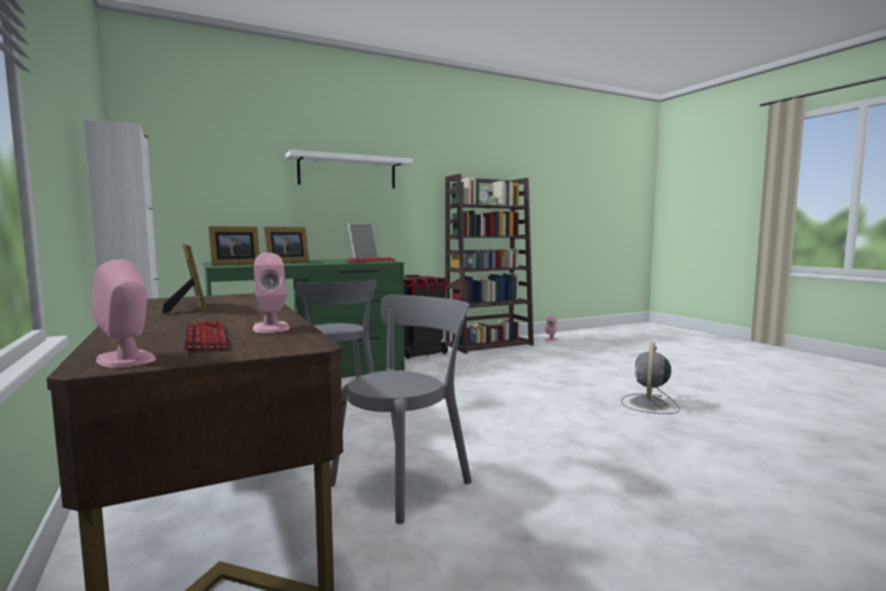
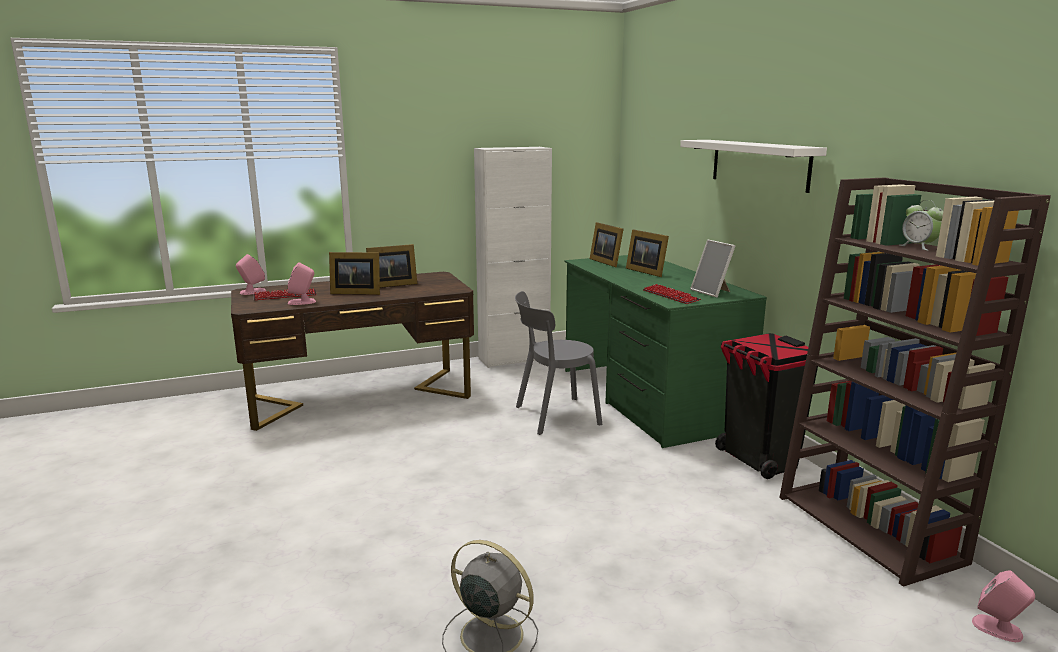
camera: 95 degrees right, 10 degrees up
grey chair [331,295,472,524] -> none
none -> picture frame [329,252,380,295]

